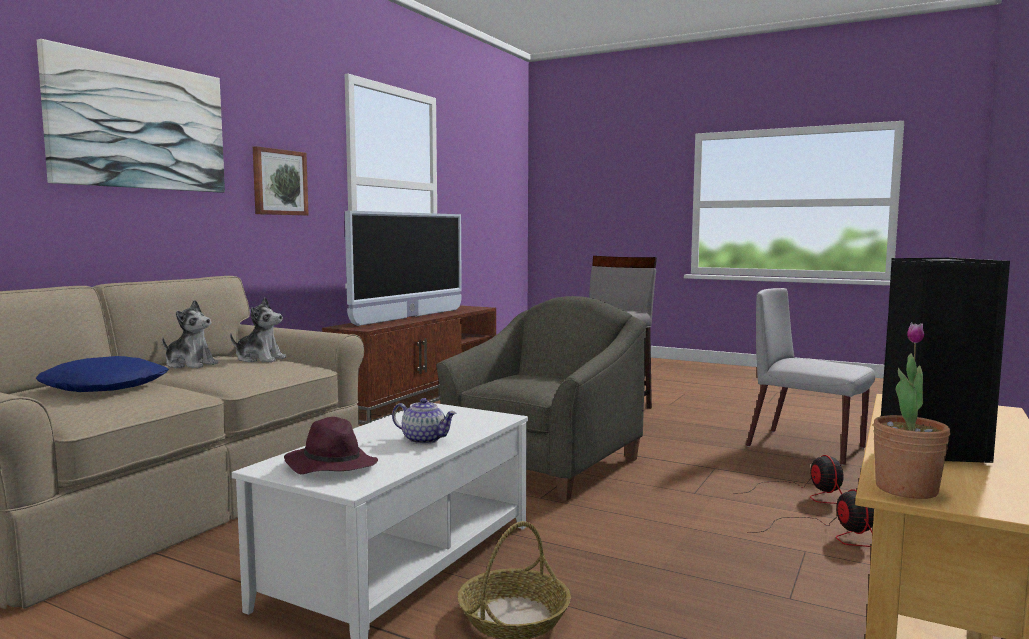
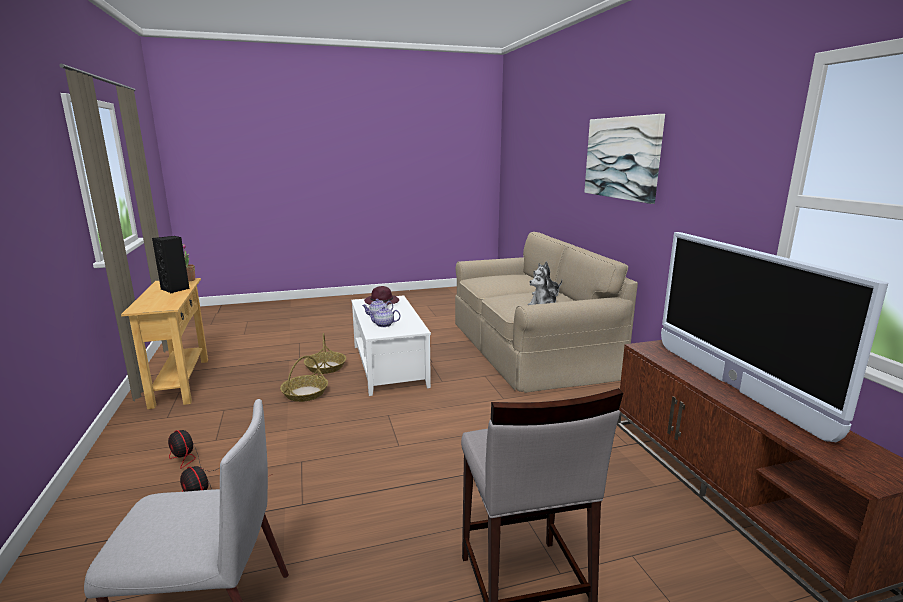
camera: 135 degrees right, 10 degrees up
blue pillow [36,356,169,392] -> none
picture [253,146,309,215] -> none
grey armchair [436,296,646,501] -> none
none -> basket [280,356,328,402]
none -> teapot [367,306,400,327]

